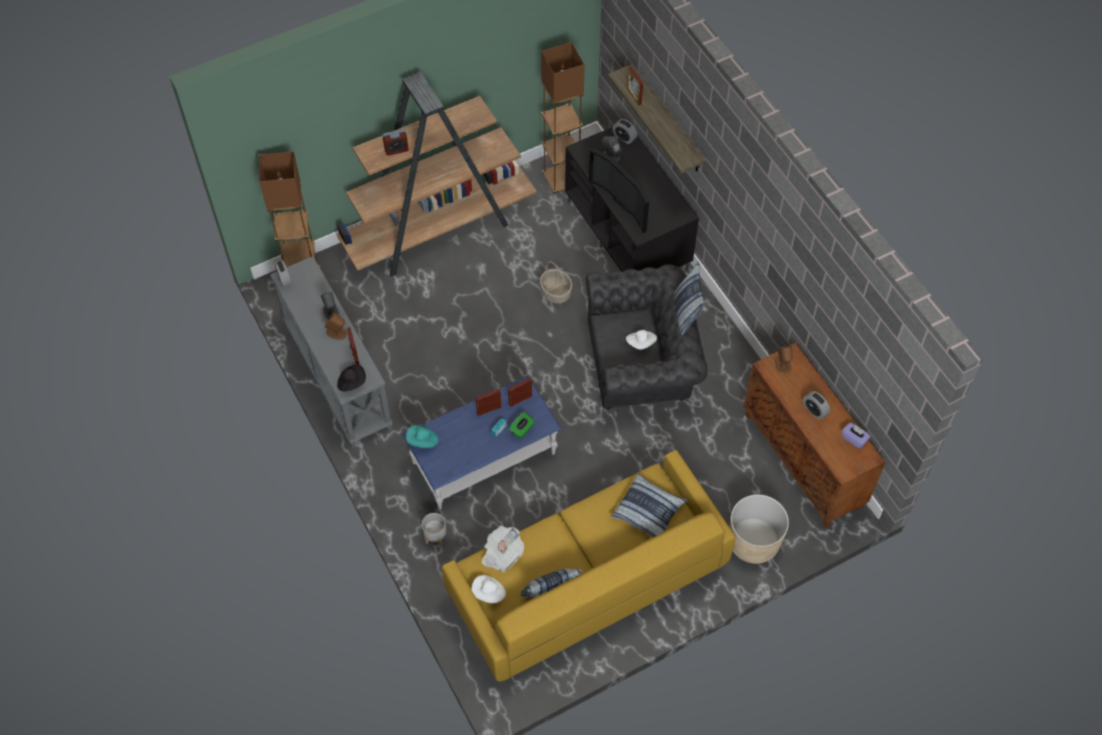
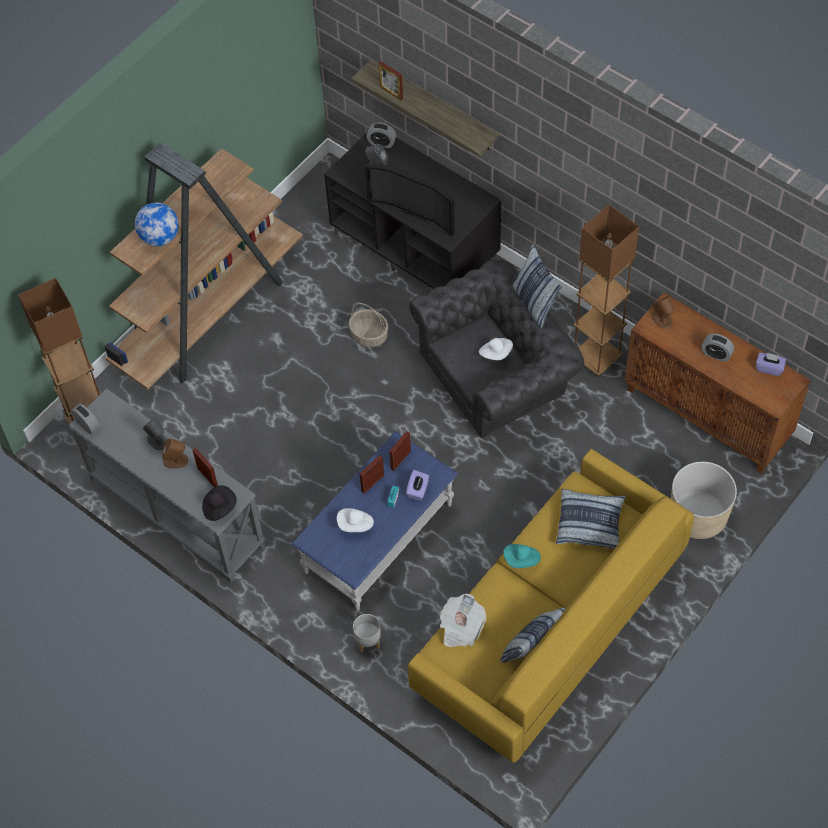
camera: 20 degrees left, 0 degrees up
alarm clock [382,129,409,156] -> globe [135,203,179,246]
turquoise hat [406,425,439,448] -> turquoise hat moved to [503,544,541,568]
white hat [472,575,506,603] -> white hat moved to [337,508,374,532]
green tissue box [509,412,535,439] -> purple tissue box [406,470,429,501]
brown floor lamp [541,42,585,195] -> brown floor lamp moved to [573,204,639,377]

